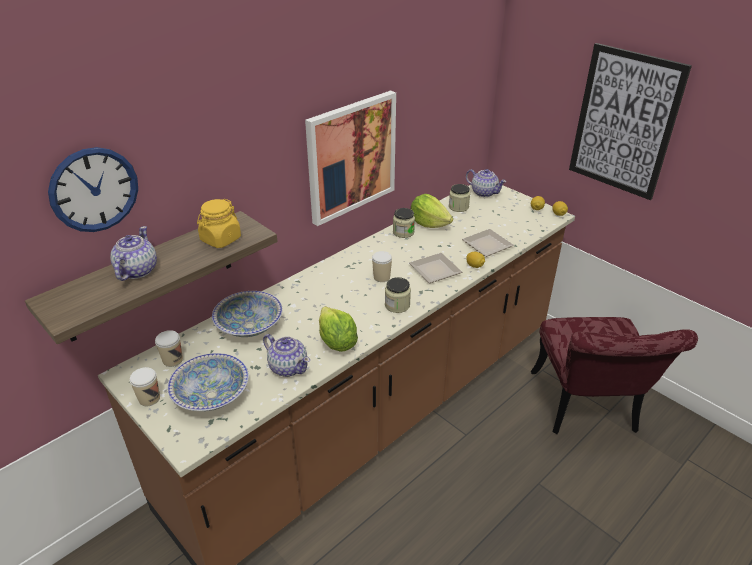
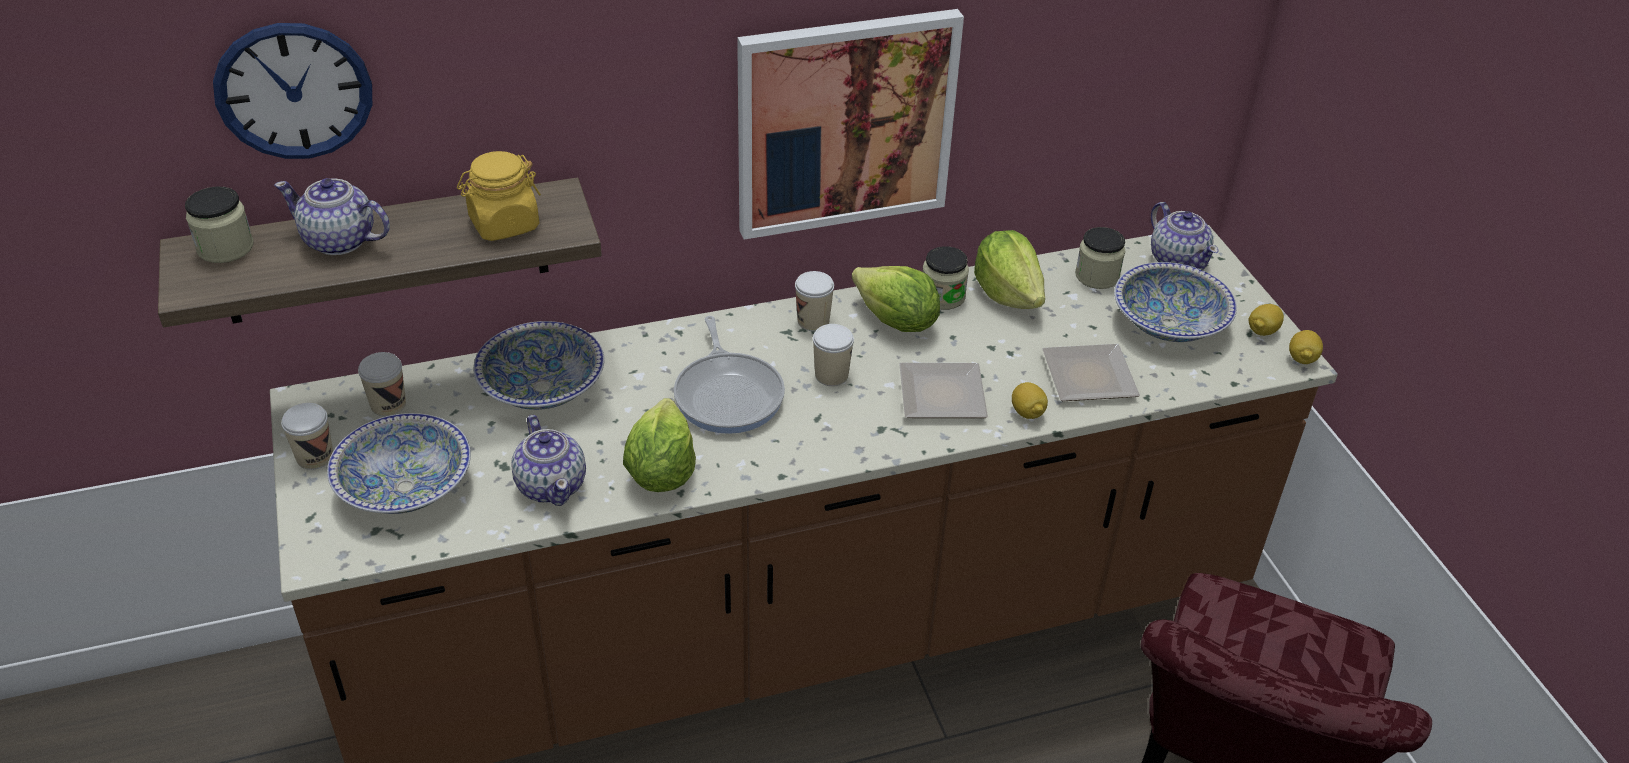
camera: 25 degrees right, 5 degrees up
teapot [110,226,157,281] -> teapot turned 105 degrees counterclockwise [274,178,390,255]
jar [385,277,411,313] -> jar moved to [185,187,253,263]
picture [569,43,692,200] -> none
none -> frying pan [674,316,785,434]
none -> cup [795,271,834,331]
none -> lettuce [852,266,940,332]
none -> bowl [1114,262,1237,342]

